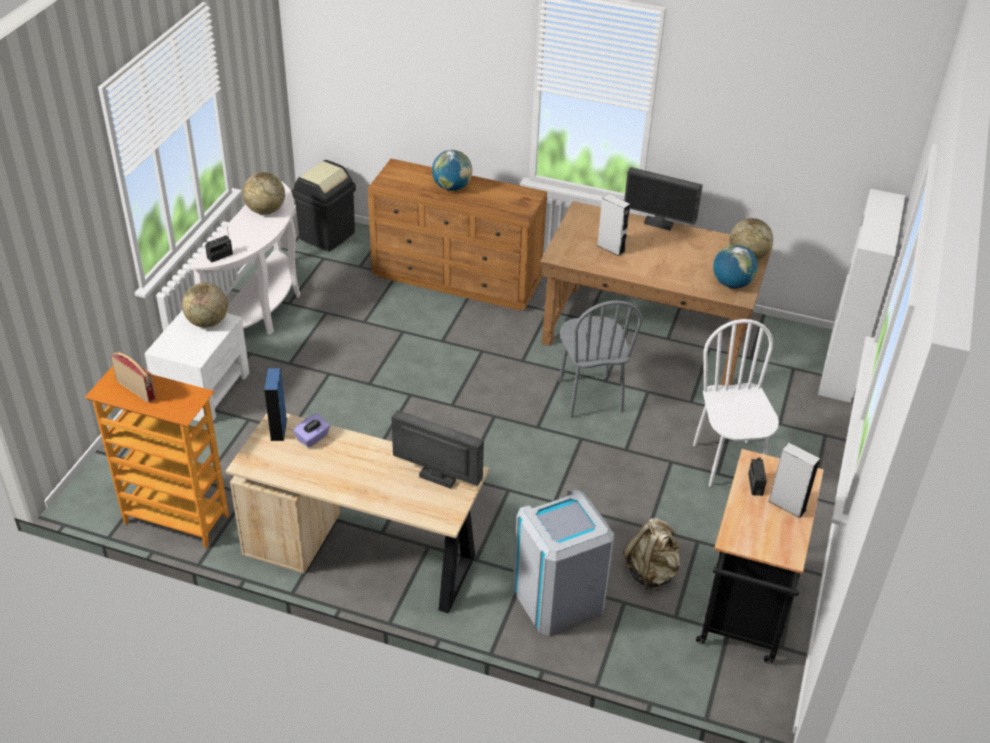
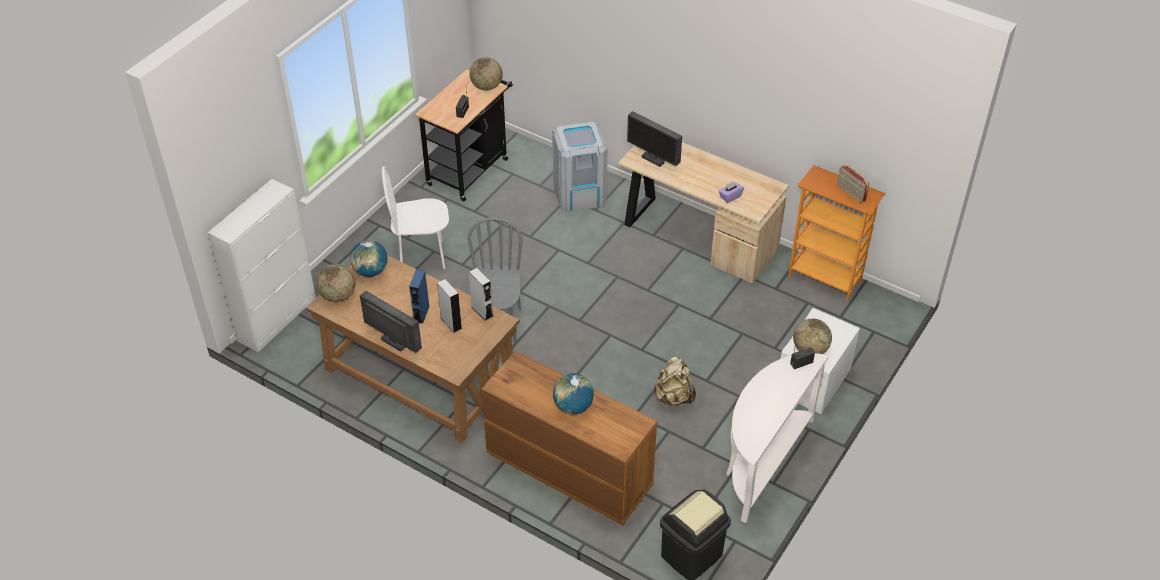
camera: 165 degrees left, 5 degrees up
globe [243,172,285,215] -> globe moved to [470,57,503,91]
blue speaker [264,368,287,441] -> blue speaker moved to [409,270,429,324]
beige backpack [623,518,680,591] -> beige backpack moved to [654,356,696,406]
white chair [693,319,779,487] -> white chair turned 75 degrees clockwise [382,166,449,269]
grey speaker [769,443,820,518] -> grey speaker moved to [469,268,493,321]

